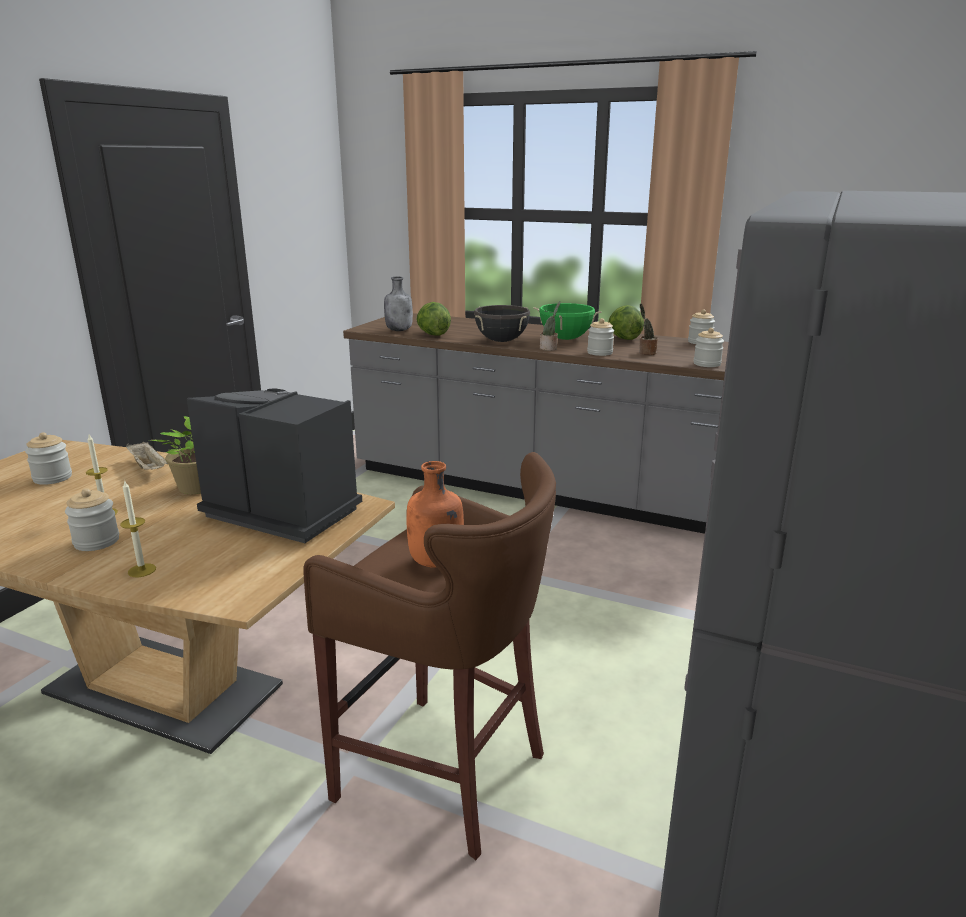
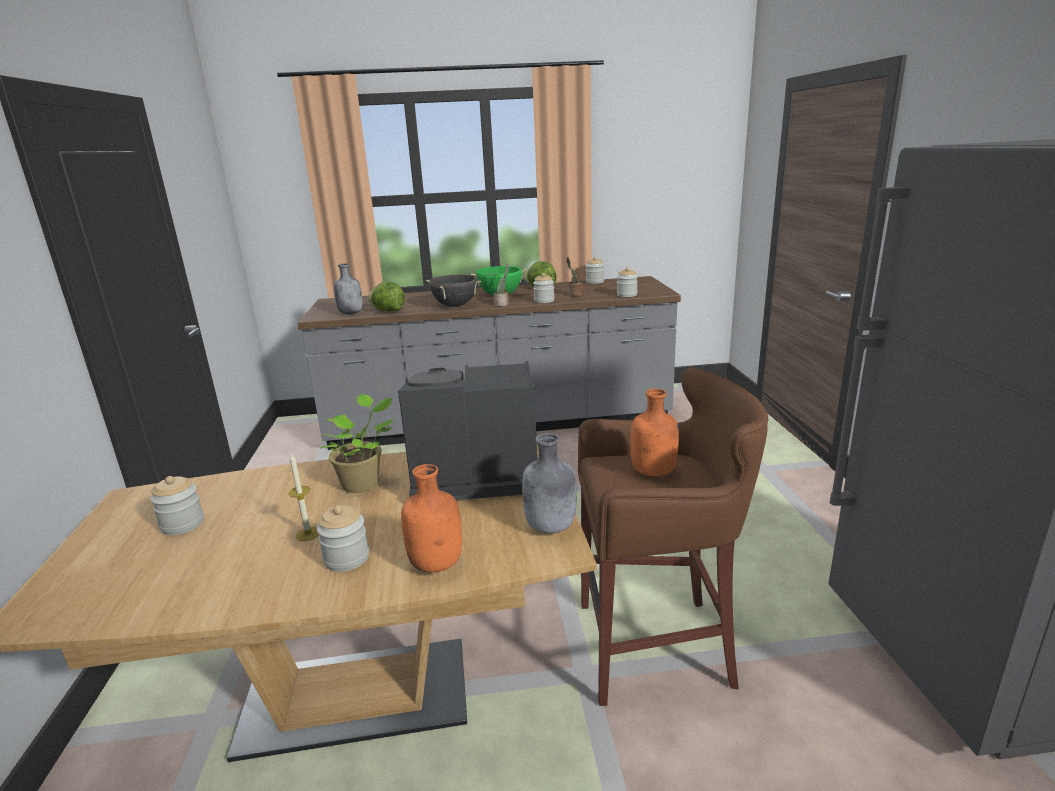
camera: 30 degrees left, 0 degrees up
candle [120,480,156,577] -> orange bottle [401,464,462,572]
beige tray [126,442,167,469] -> none
none -> grey bottle [522,433,576,533]

